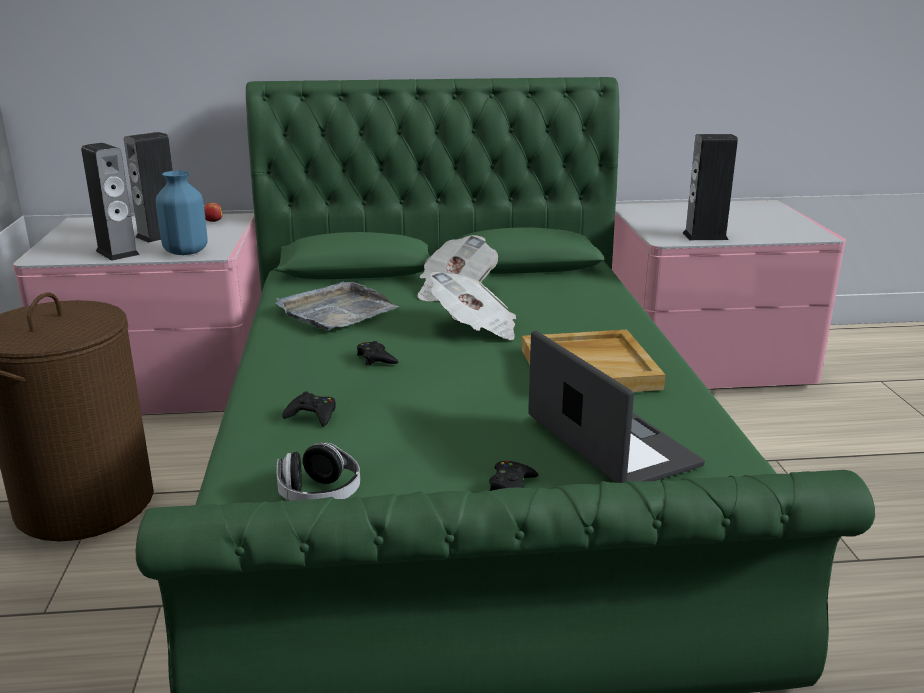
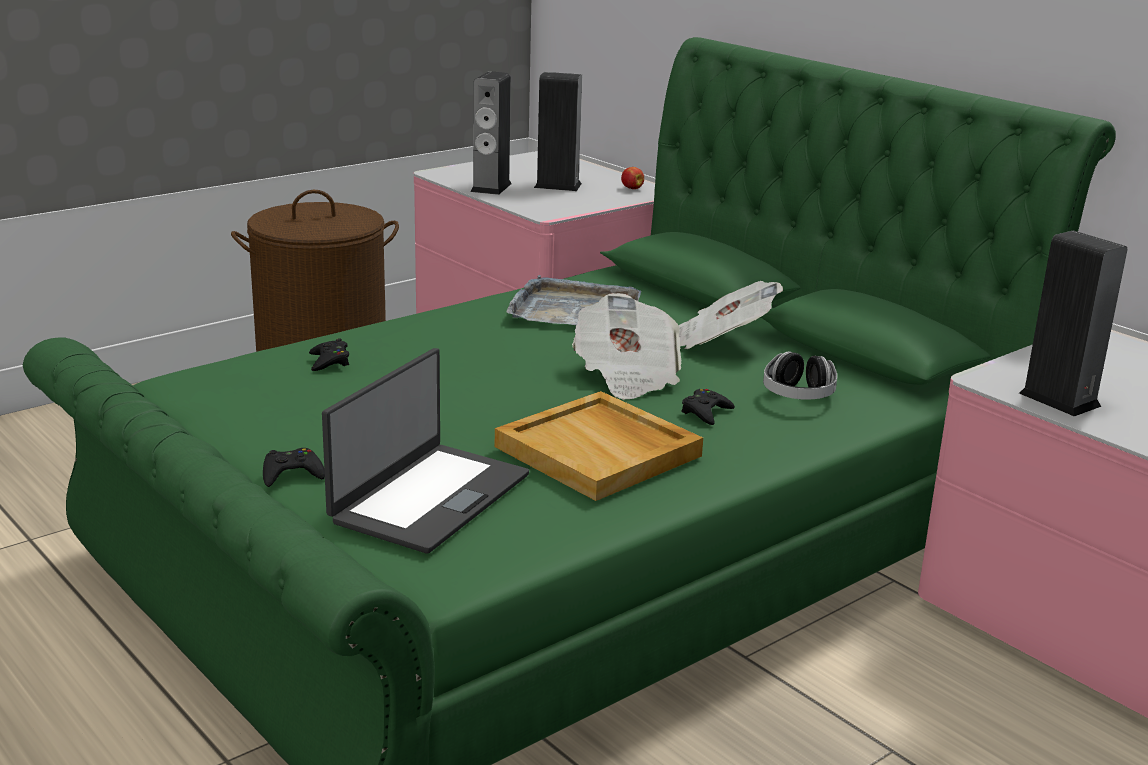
camera: 55 degrees right, 0 degrees up
blue vase [156,170,208,255] -> none
headphones [277,442,360,501] -> headphones moved to [763,351,837,400]
black game controller [357,341,398,366] -> black game controller moved to [681,389,735,425]

